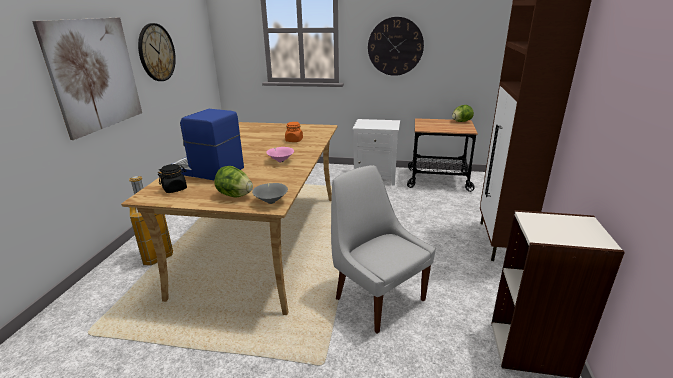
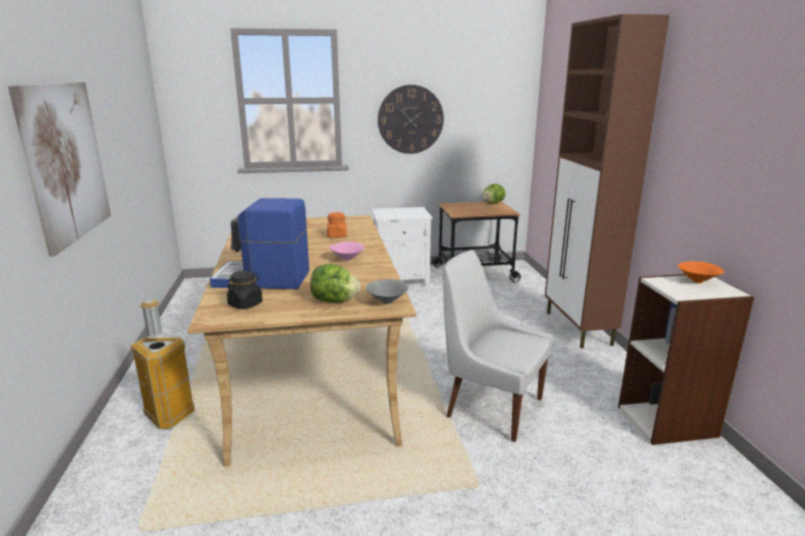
camera: 20 degrees left, 5 degrees down
wall clock [138,23,176,81] -> none
none -> orange bowl [678,261,724,283]

